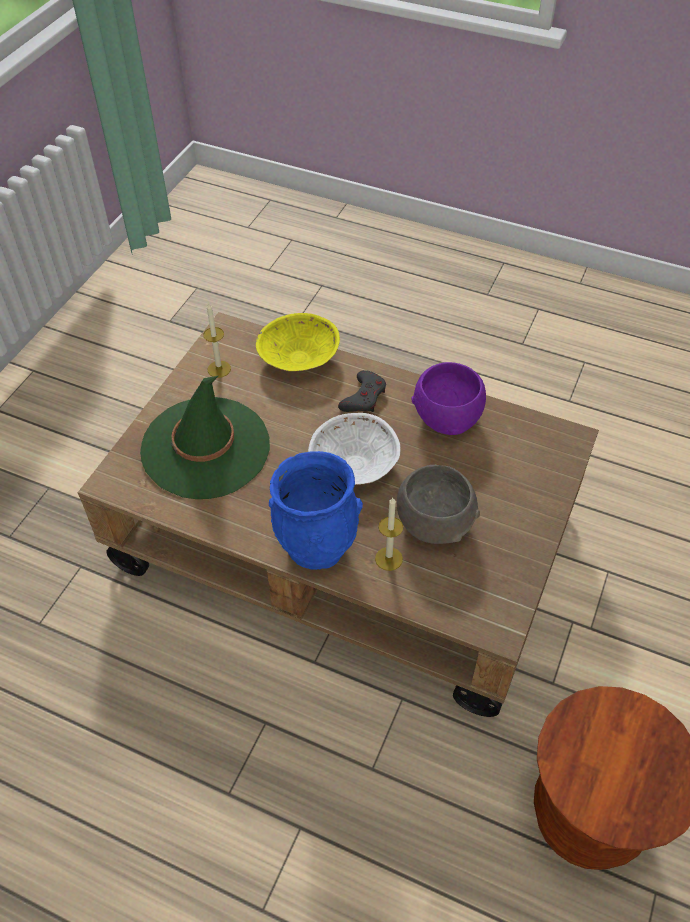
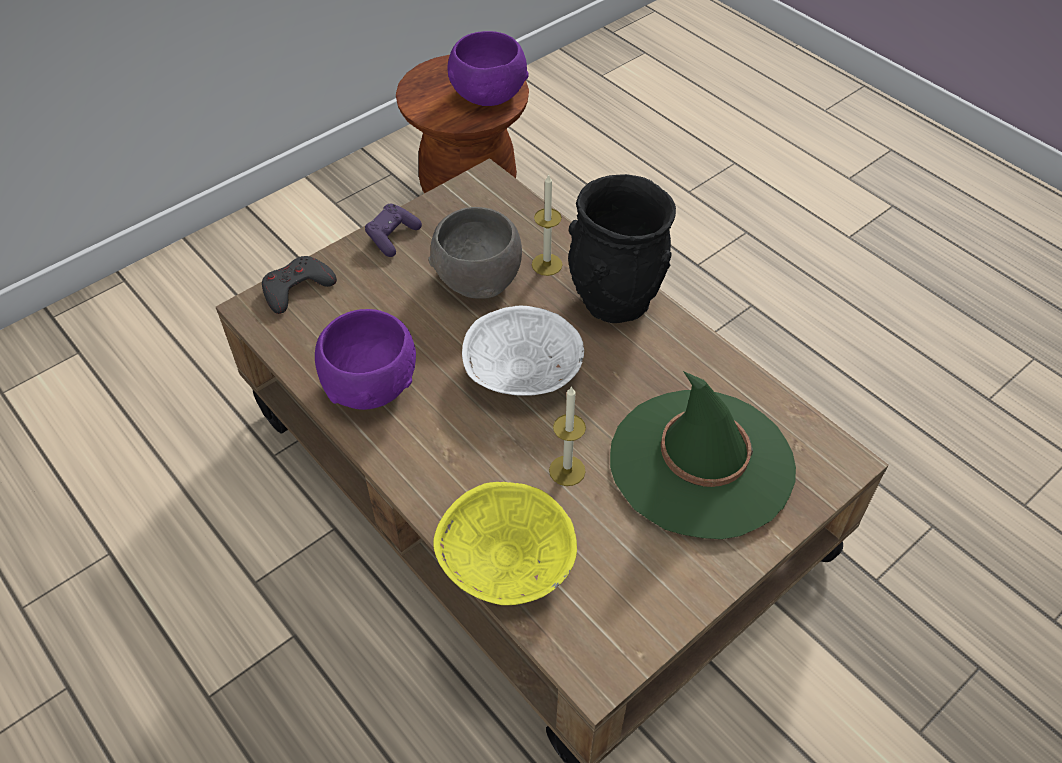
camera: 155 degrees left, 0 degrees up
candle [203,303,231,378] -> candle moved to [549,386,586,486]
blue vase [269,451,363,570] -> black vase [568,174,676,323]
grey game controller [338,370,386,412] -> grey game controller moved to [262,256,337,314]
none -> purple game controller [365,204,422,257]
none -> purple bowl [447,31,528,106]

